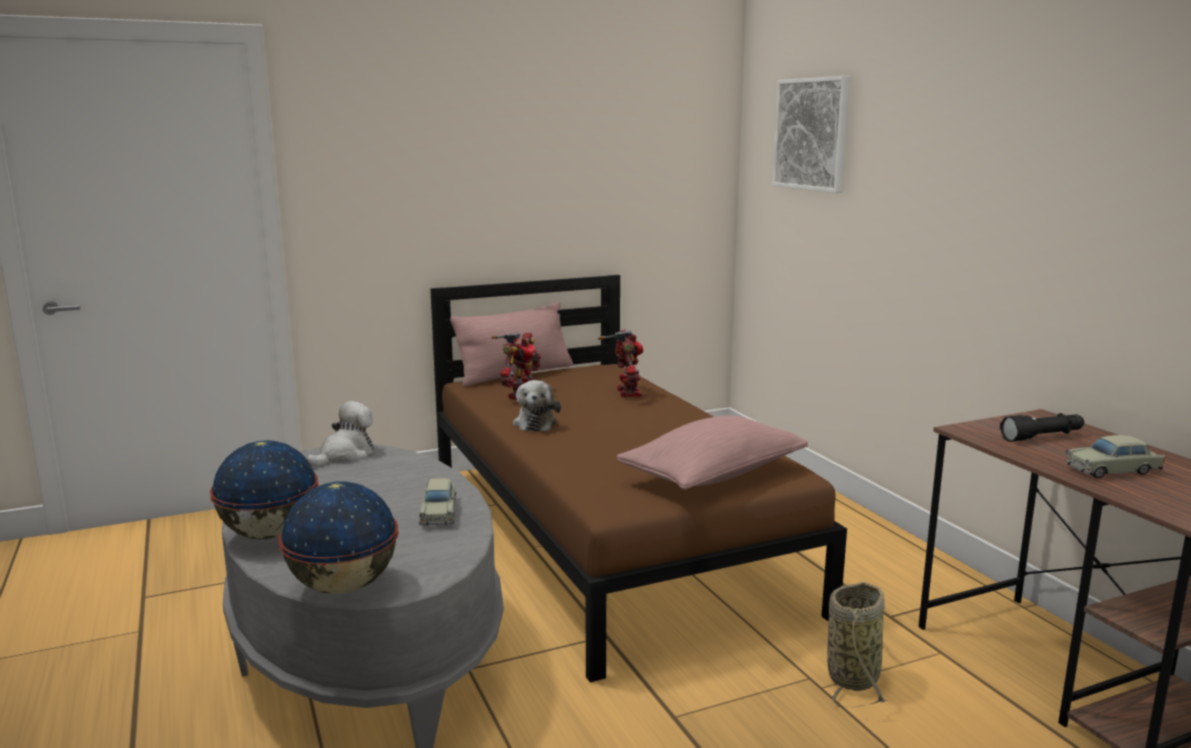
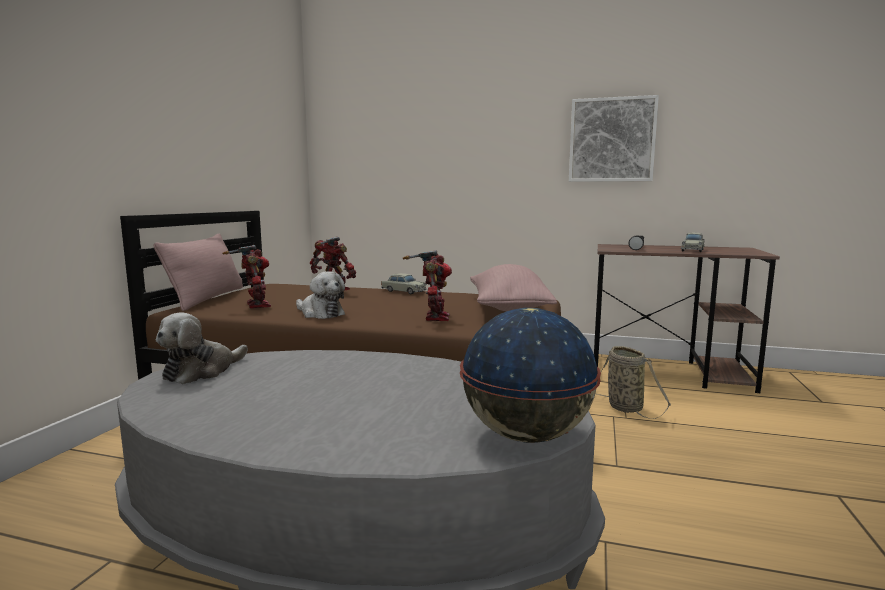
camera: 50 degrees left, 5 degrees down
globe [210,440,319,539] -> none
plush toy [306,401,373,466] -> plush toy turned 135 degrees counterclockwise [156,313,248,384]
beige toy car [419,478,456,526] -> beige toy car moved to [381,273,427,294]
picture [772,76,851,193] -> picture moved to [569,95,659,182]
none -> toy robot [403,250,452,321]

